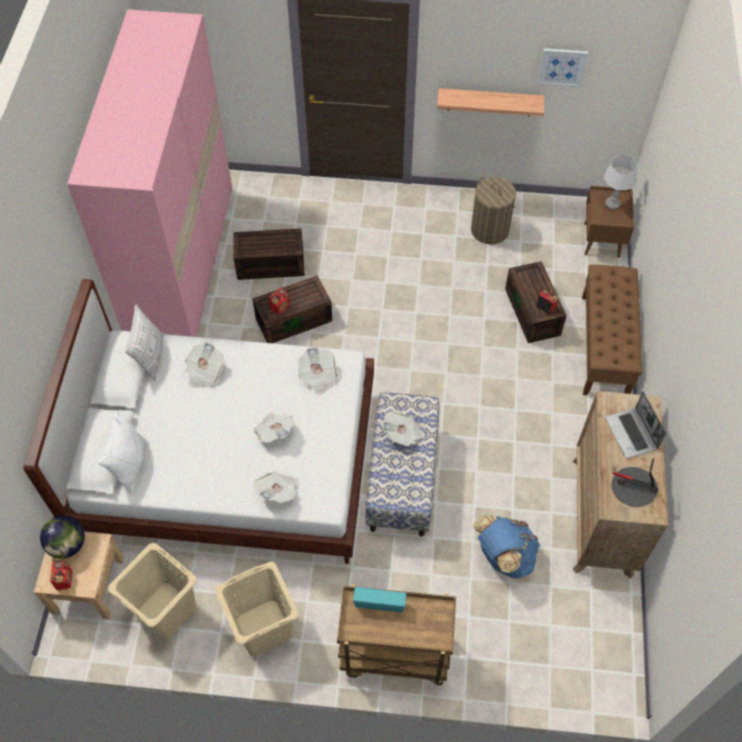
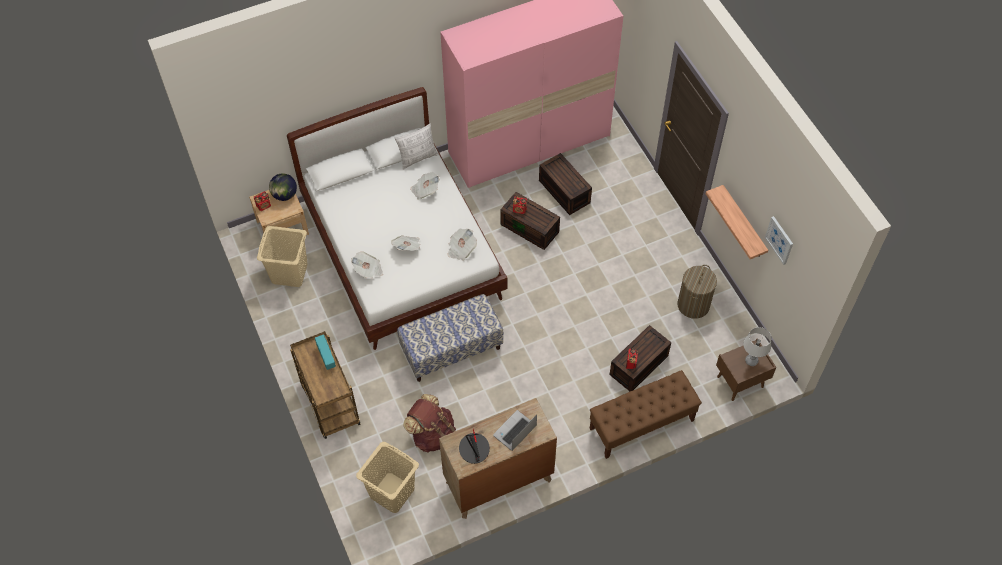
camera: 60 degrees right, 0 degrees up
white pillow [98,410,147,493] -> none
beige laundry basket [215,562,298,656] -> beige laundry basket moved to [356,442,419,513]
newspaper [381,411,425,447] -> none
blue backpack [473,514,540,579] -> brown backpack [403,394,456,452]

